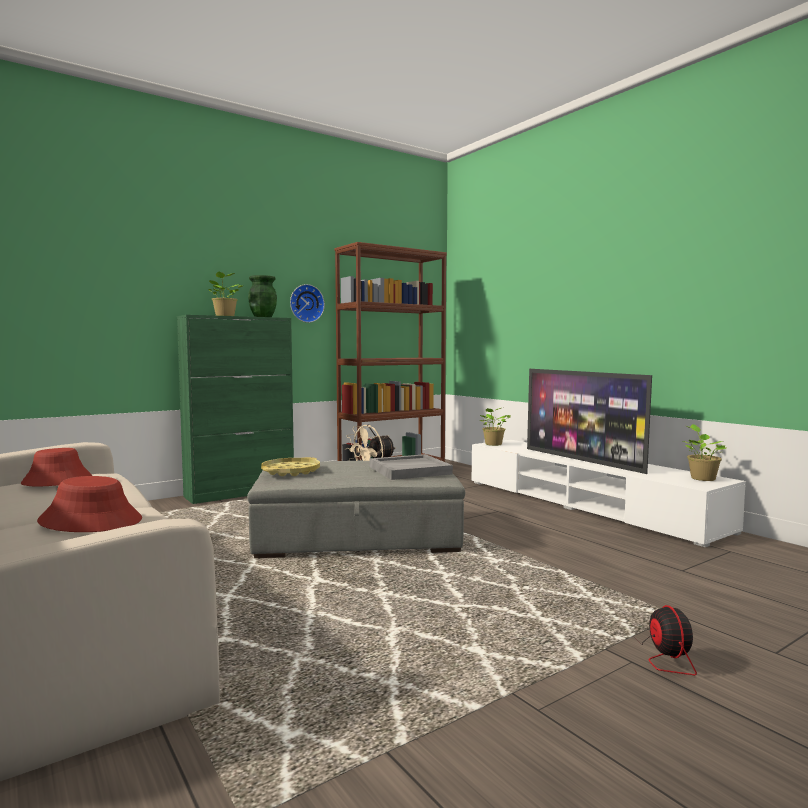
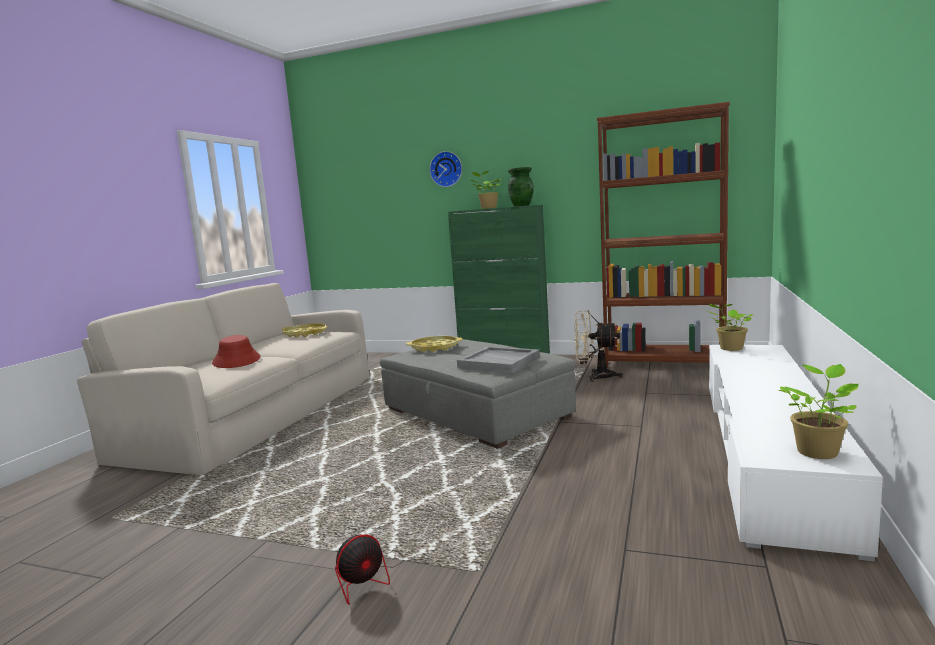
camera: 55 degrees right, 5 degrees up
red hat [21,448,92,486] -> yellow tray [282,324,328,338]
wall clock [290,284,325,323] -> wall clock moved to [430,151,462,187]
television [527,369,652,474] -> none

